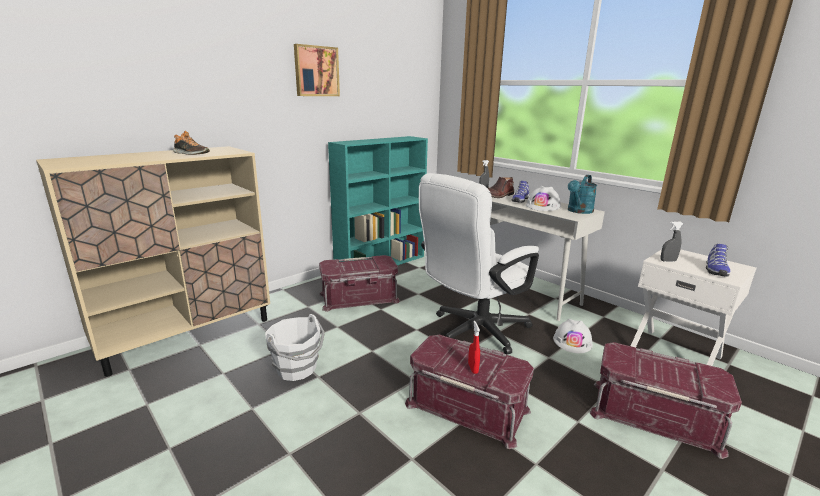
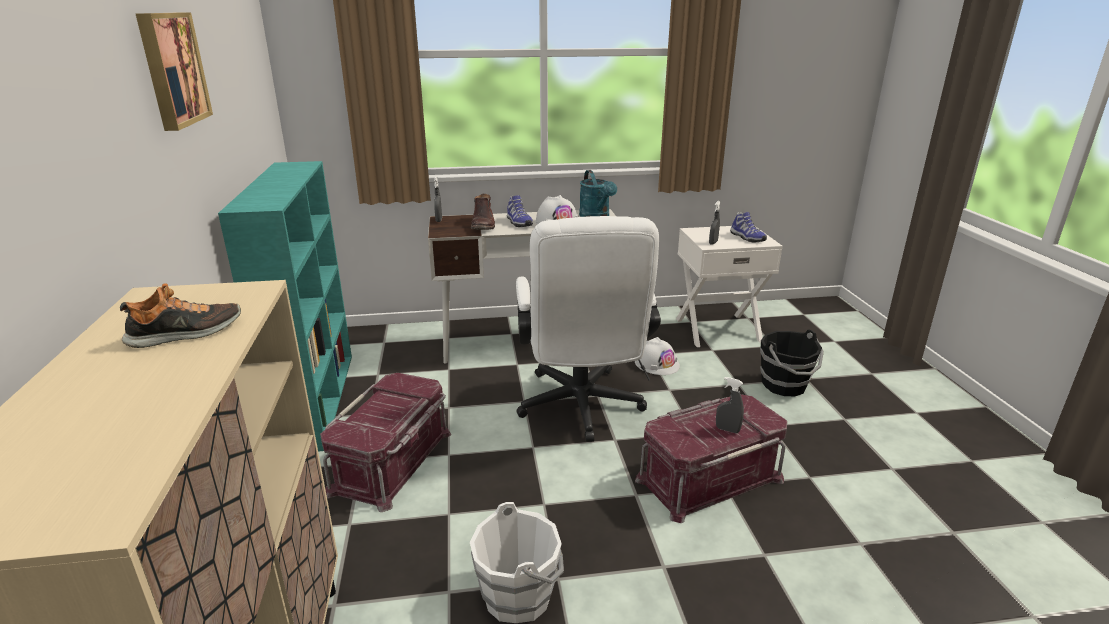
camera: 55 degrees left, 5 degrees up
red spray bottle [468,321,480,374] -> grey spray bottle [716,377,744,433]
red storage box [589,342,742,459] -> black bucket [760,329,824,396]

